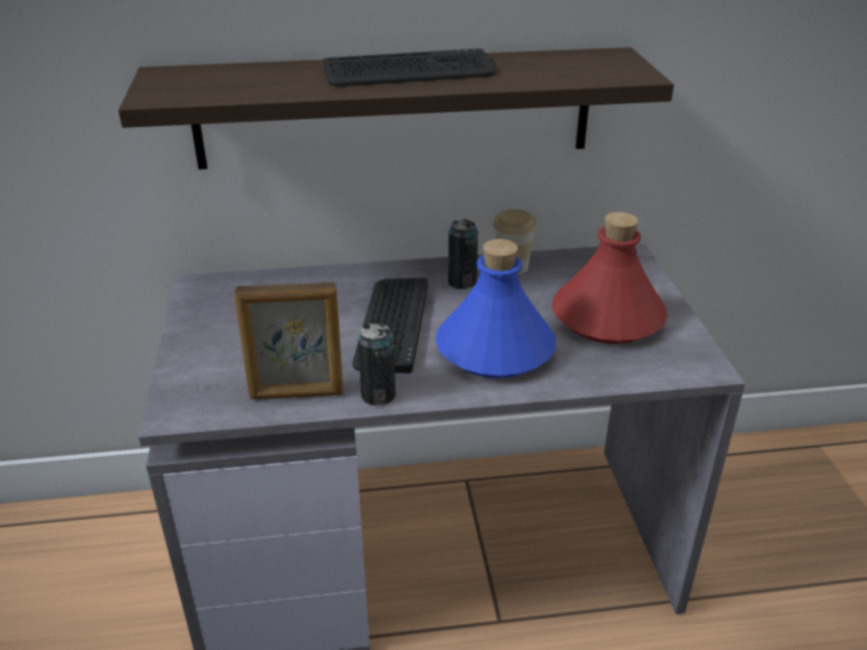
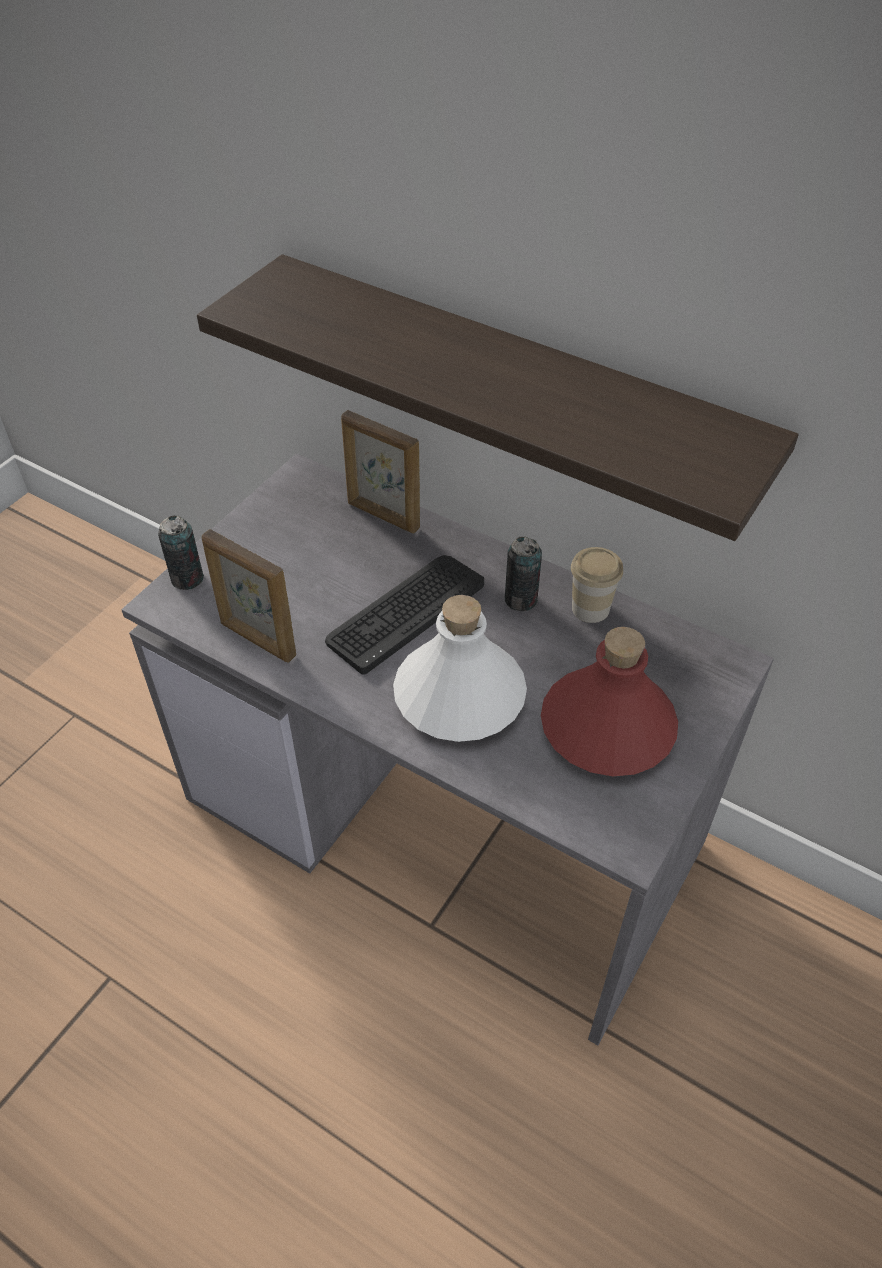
camera: 40 degrees right, 15 degrees up
keyboard [323,49,495,86] -> none
can [358,323,396,406] -> can moved to [158,516,204,590]
blue bottle [435,239,556,378] -> white bottle [393,595,527,742]
none -> picture frame [341,410,420,533]

